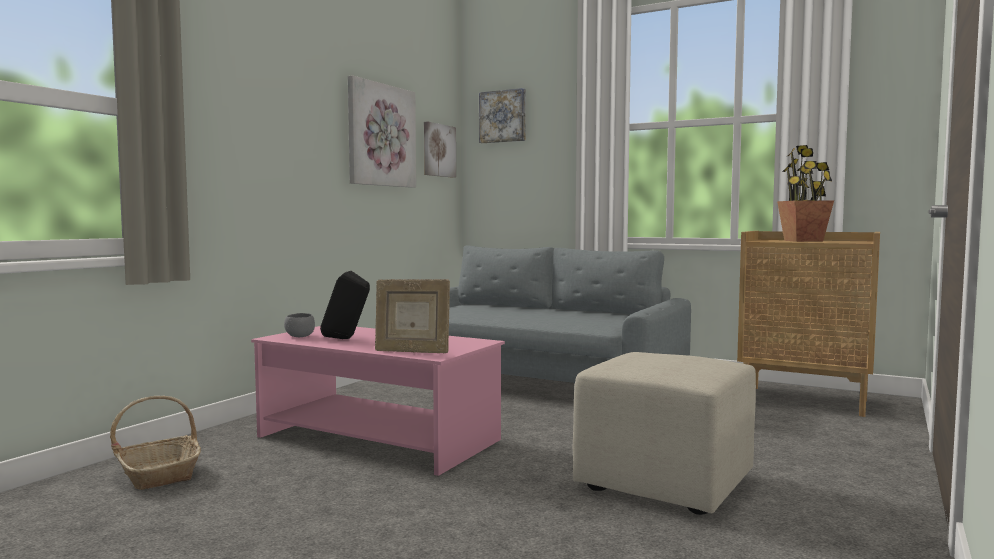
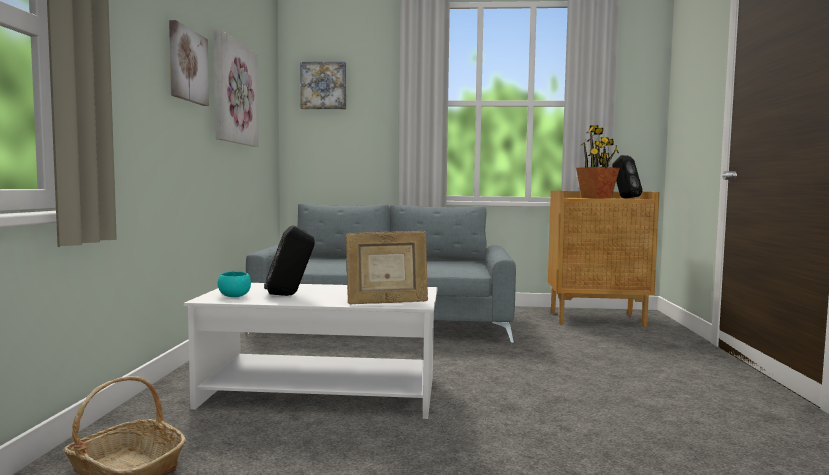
camera: 25 degrees left, 0 degrees up
pink coffee table [251,326,505,476] -> white coffee table [184,283,438,419]
grey bowl [284,313,315,337] -> turquoise bowl [218,271,251,297]
picture [424,121,456,178] -> picture moved to [169,20,209,106]
beige ottoman [573,352,756,515] -> none
none -> black speaker [612,155,643,199]

